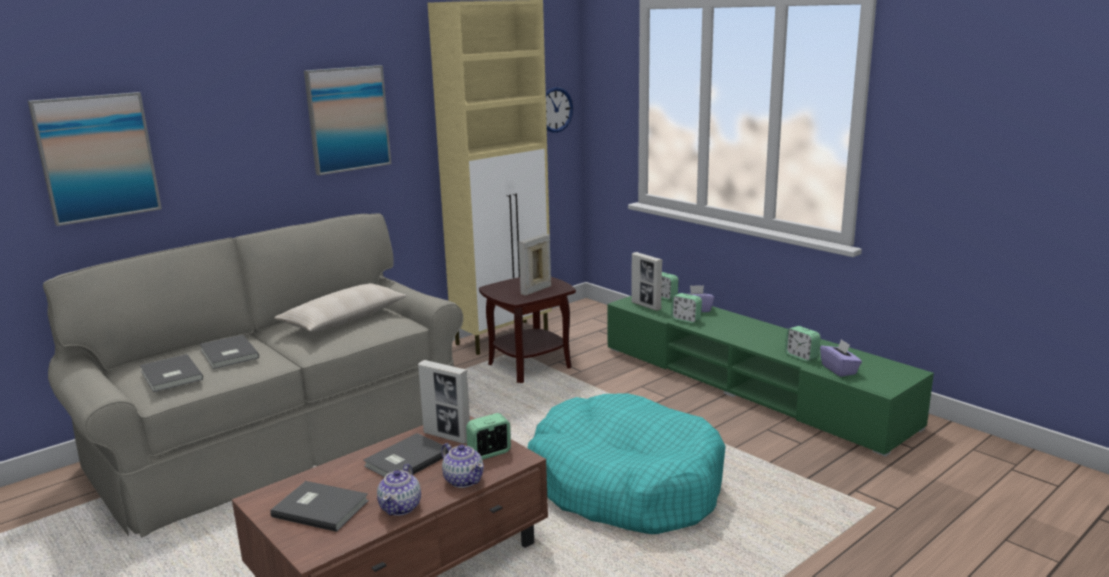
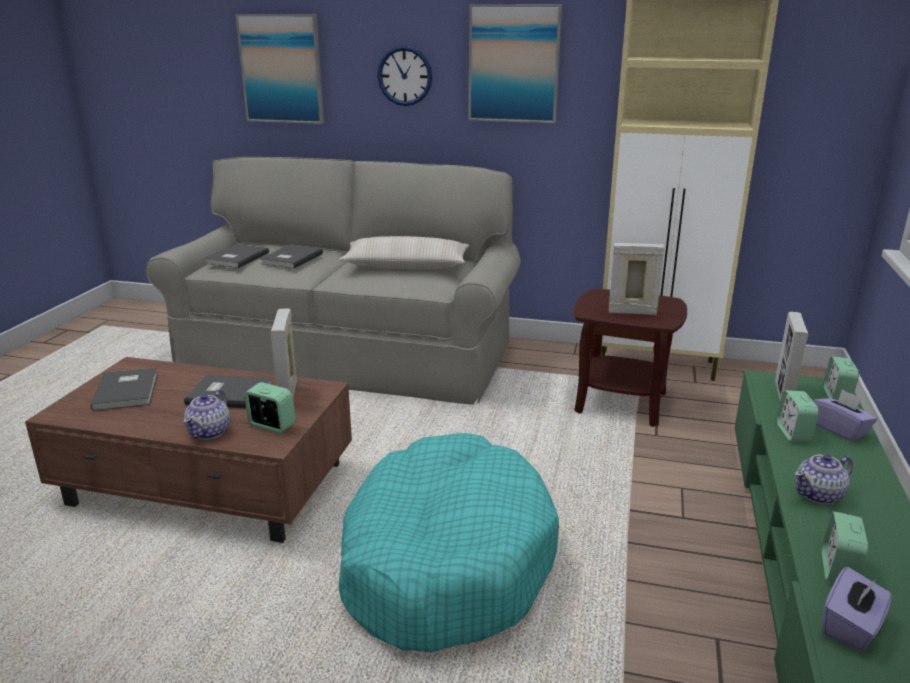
camera: 55 degrees right, 5 degrees up
teapot [377,464,421,516] -> teapot moved to [795,454,853,504]
wall clock [546,87,573,133] -> wall clock moved to [377,46,432,106]

